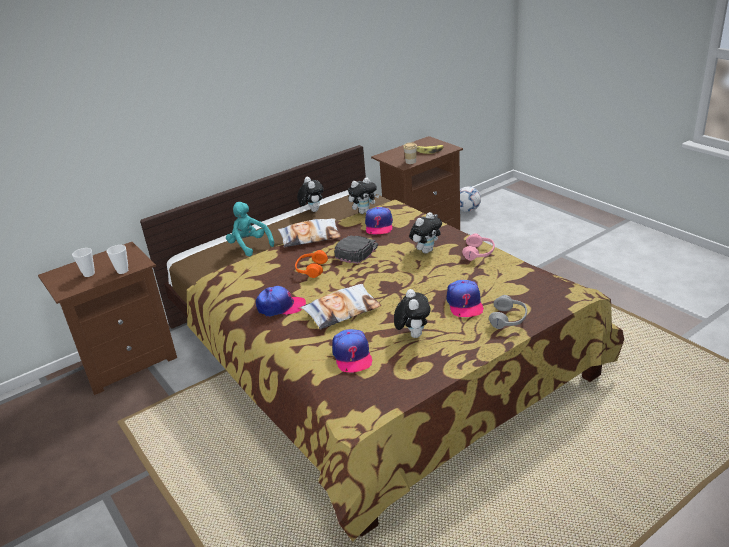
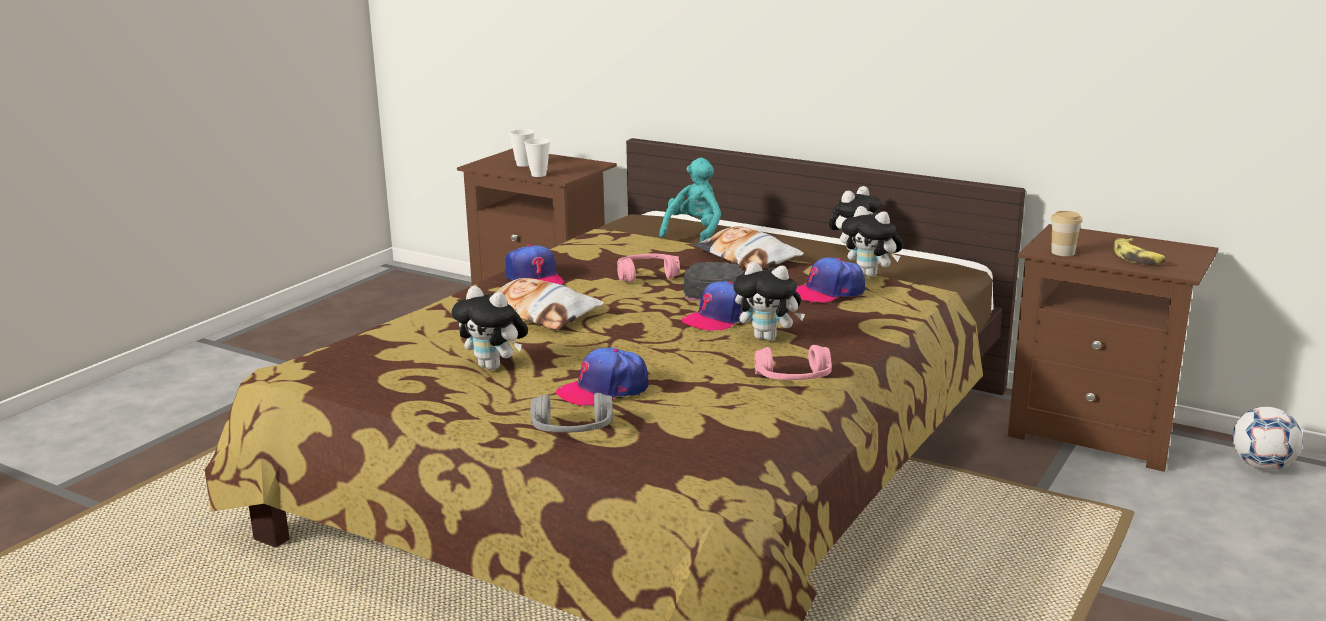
camera: 65 degrees right, 10 degrees down
orange headphones [295,250,328,278] -> pink headphones [617,253,680,282]
cap [332,329,373,373] -> cap moved to [681,281,752,332]
plush toy [394,289,431,338] -> plush toy turned 60 degrees clockwise [452,286,528,370]

